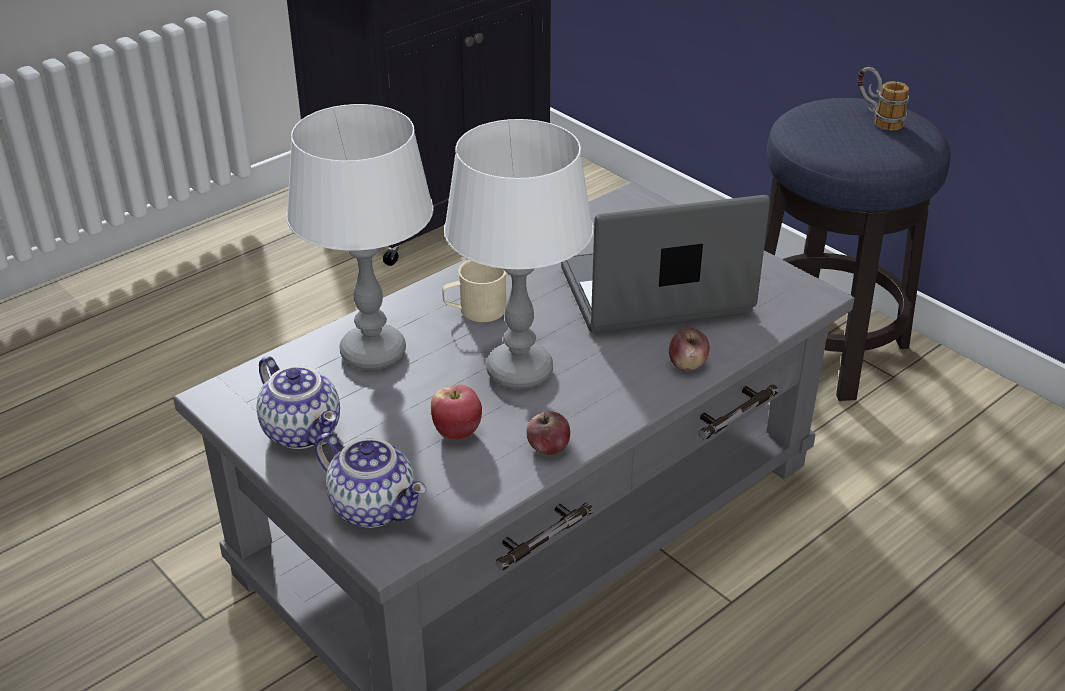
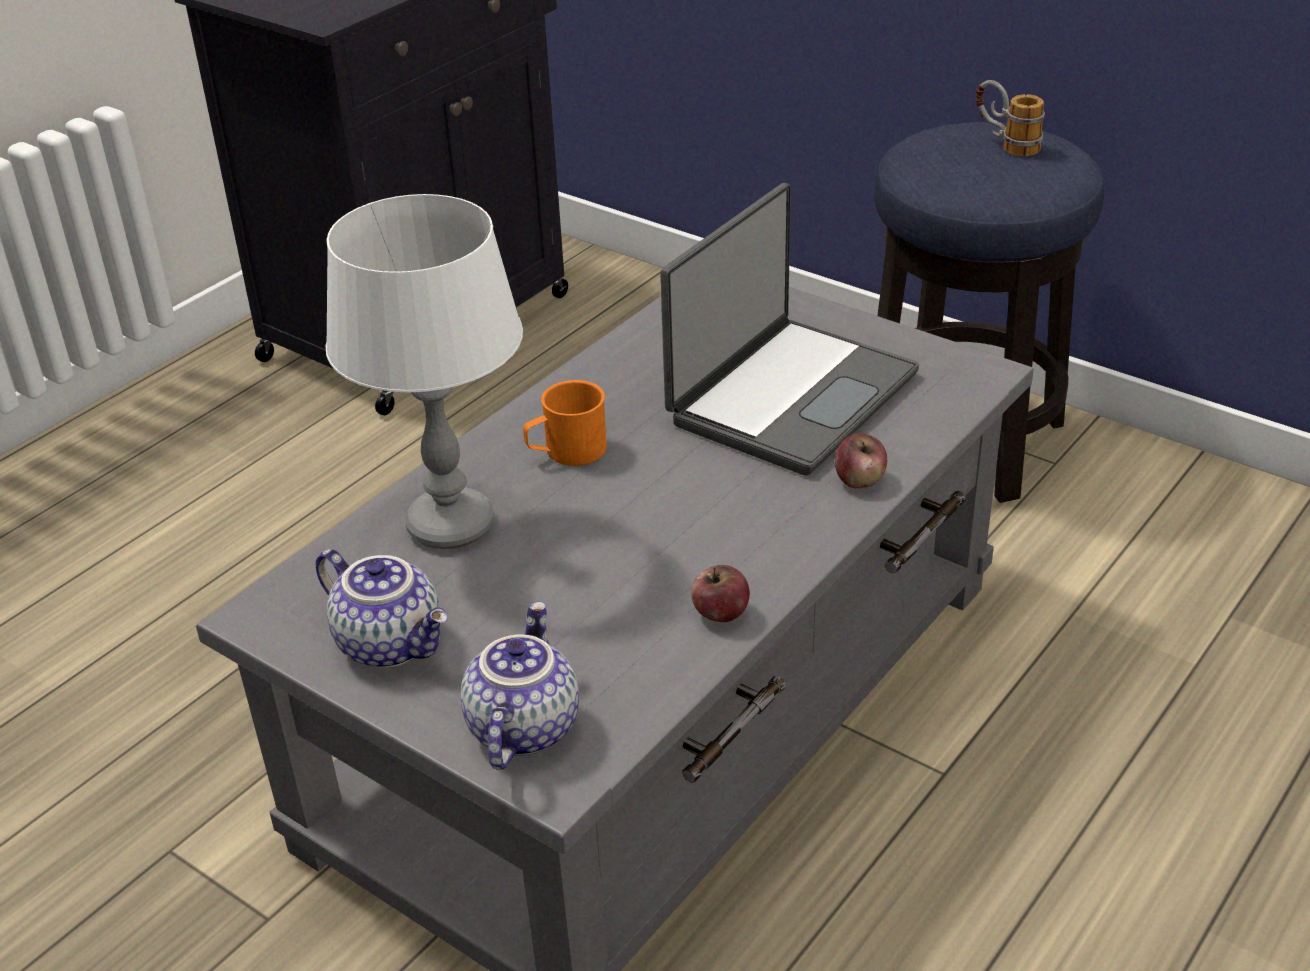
camera: 10 degrees left, 0 degrees up
teapot [315,433,427,528] -> teapot turned 105 degrees counterclockwise [460,601,579,770]
apple [431,385,482,440] -> none
beige mug [442,260,506,322] -> orange mug [523,380,607,466]
white table lamp [444,119,593,389] -> none
laptop [561,195,770,333] -> laptop turned 150 degrees clockwise [660,183,919,476]

